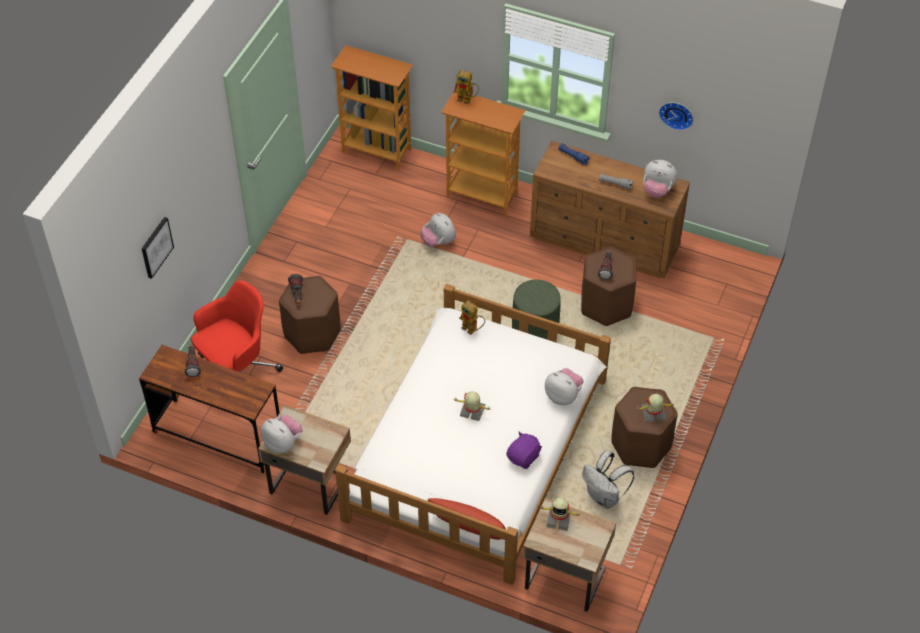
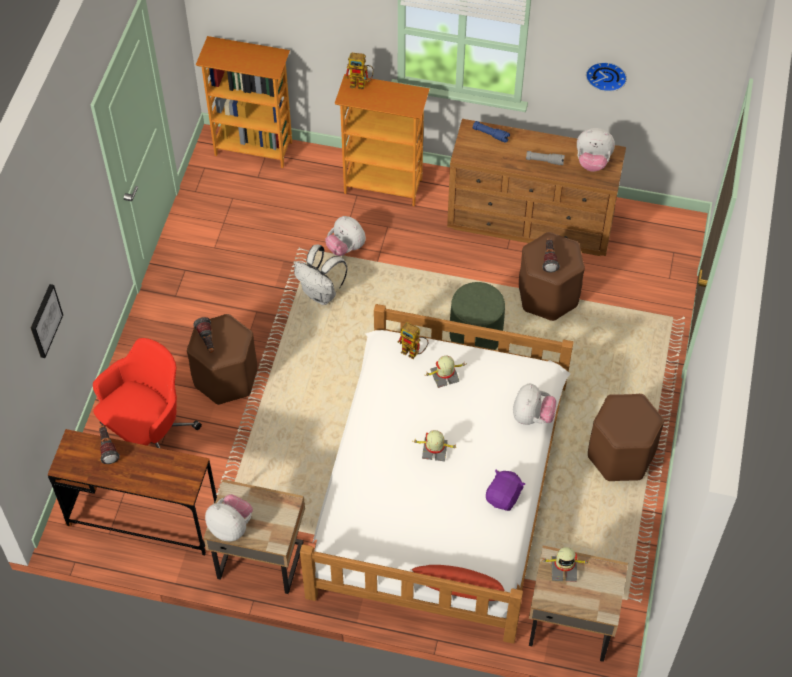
camera: 10 degrees left, 5 degrees up
plush toy [545,368,584,405] -> plush toy turned 75 degrees clockwise [513,384,556,425]
white backpack [582,451,635,509] -> white backpack moved to [294,245,348,305]
toy robot [635,394,673,423] -> toy robot moved to [426,356,466,388]

